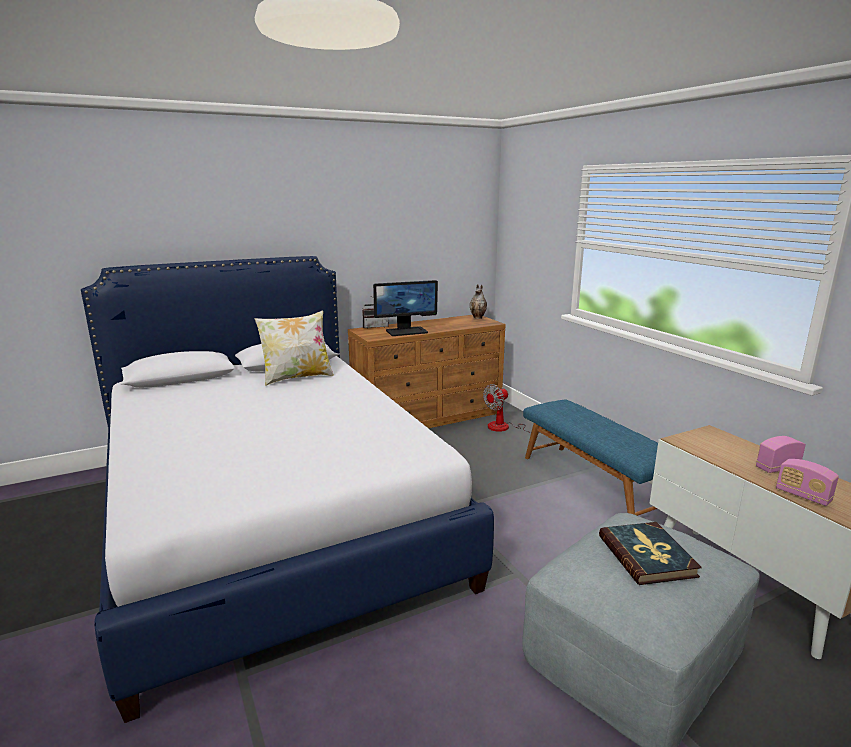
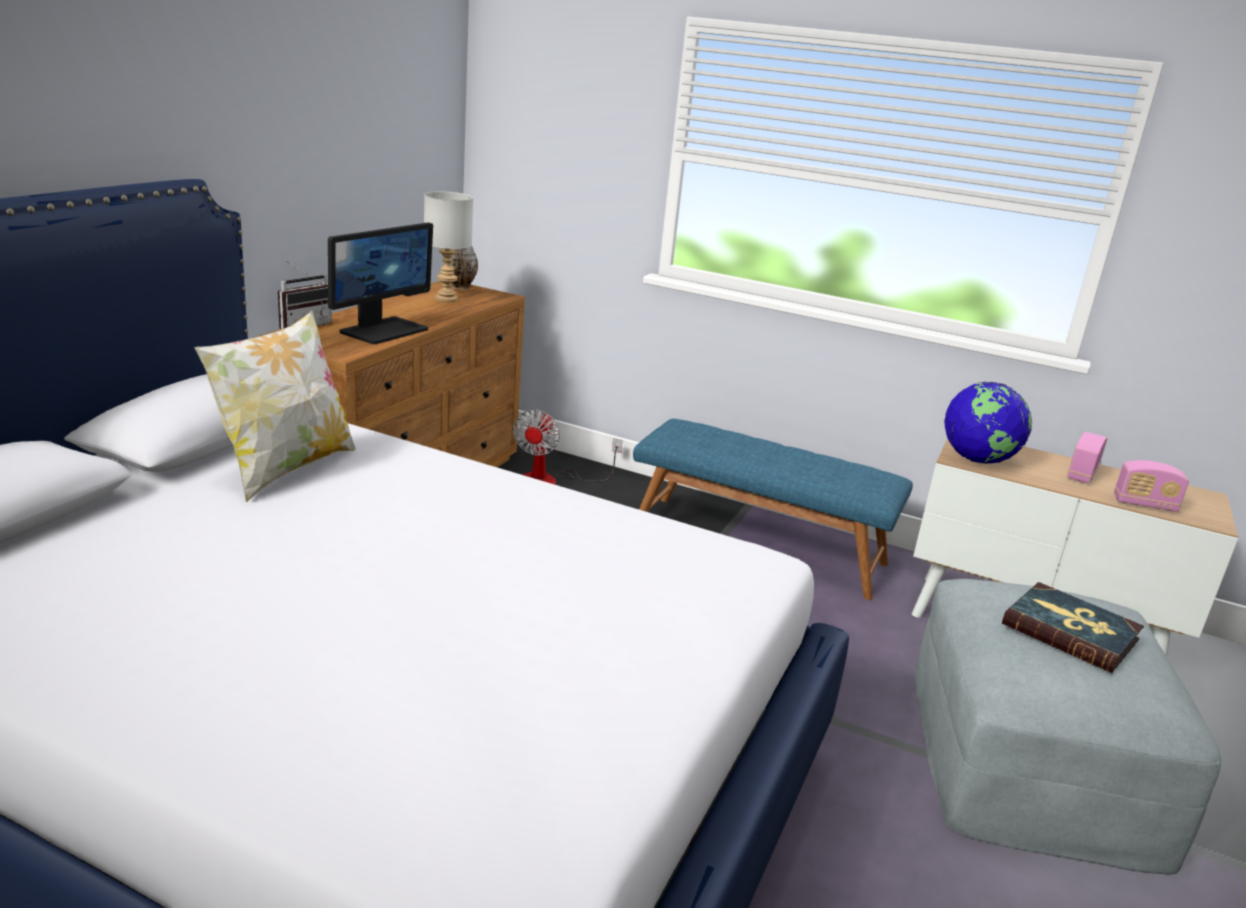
camera: 40 degrees left, 5 degrees up
none -> grey table lamp [424,191,474,302]
none -> globe [944,382,1032,464]

